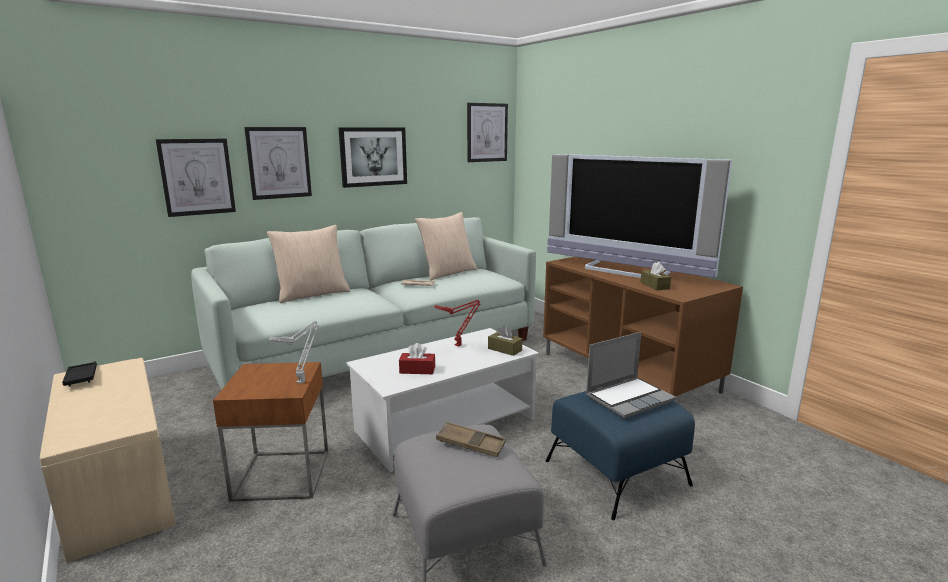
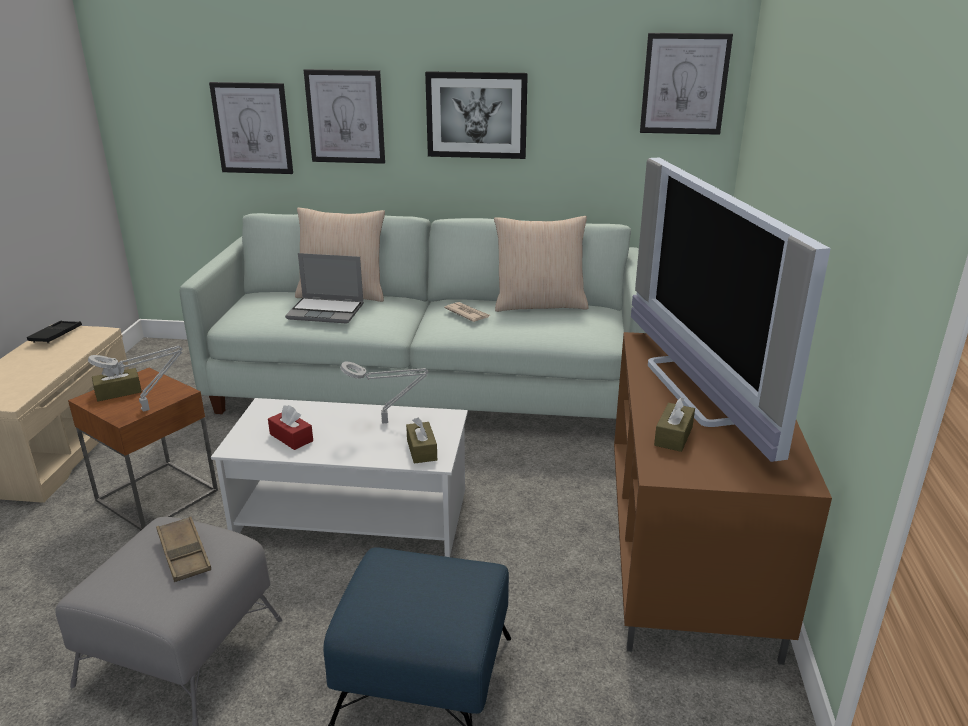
camera: 40 degrees right, 10 degrees up
red table lamp [435,300,481,347] -> grey table lamp [340,362,428,424]
laptop [586,332,676,418] -> laptop moved to [285,253,364,324]
none -> brown tissue box [92,363,142,401]

